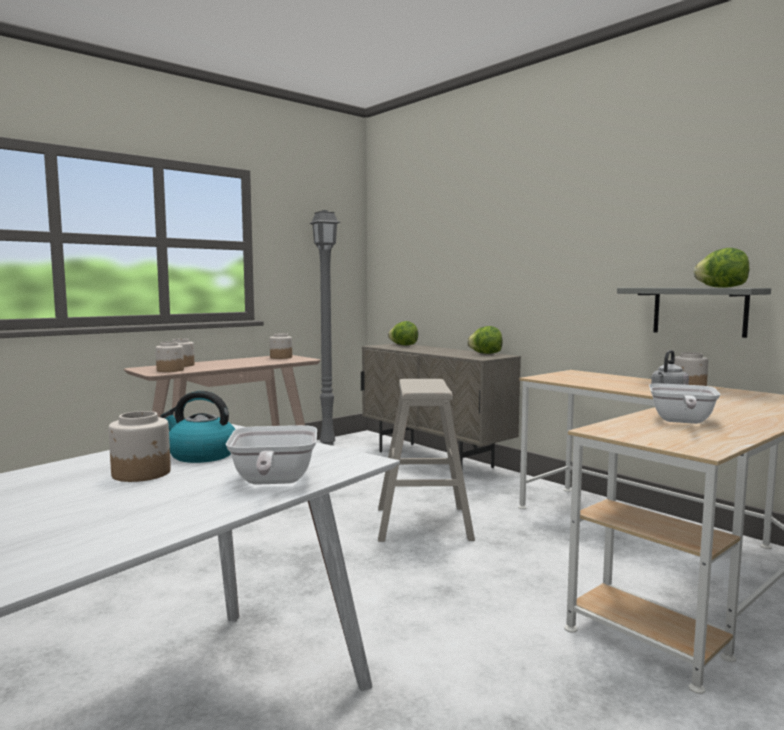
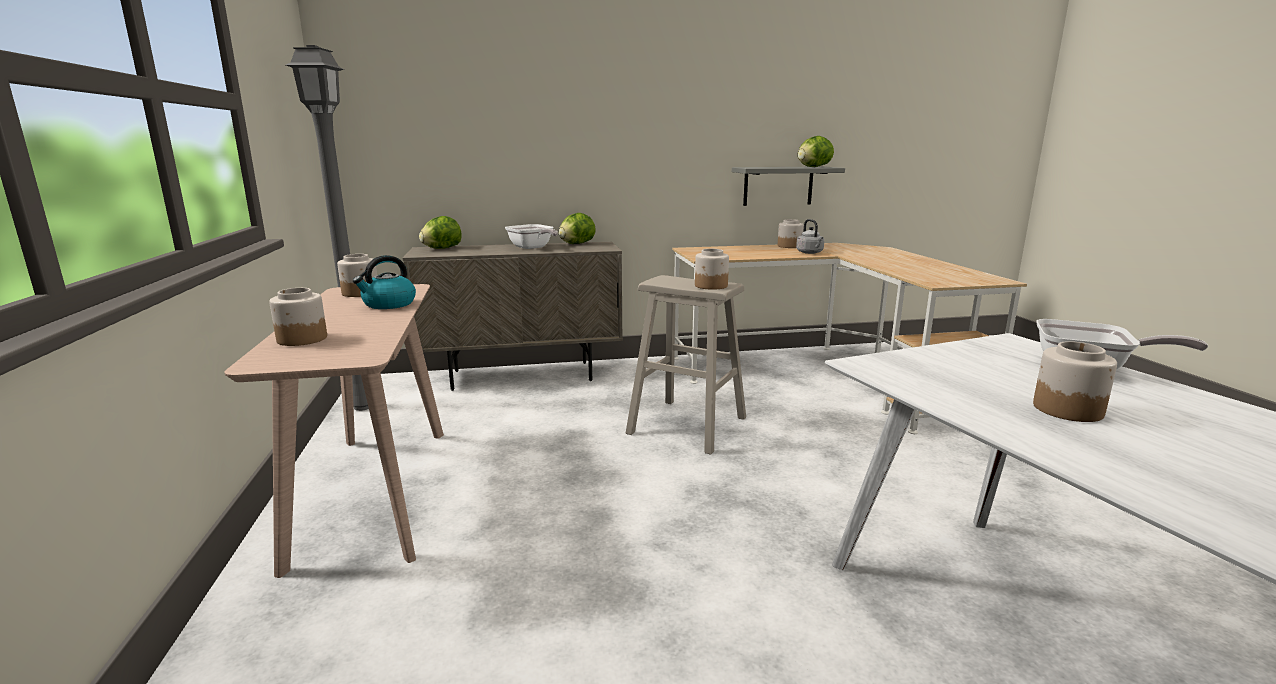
camera: 60 degrees left, 10 degrees up
jar [156,342,184,372] -> jar moved to [695,249,729,290]
kettle [160,391,235,463] -> kettle moved to [353,255,416,309]
frying pan [649,383,721,424] -> frying pan moved to [505,224,558,249]

